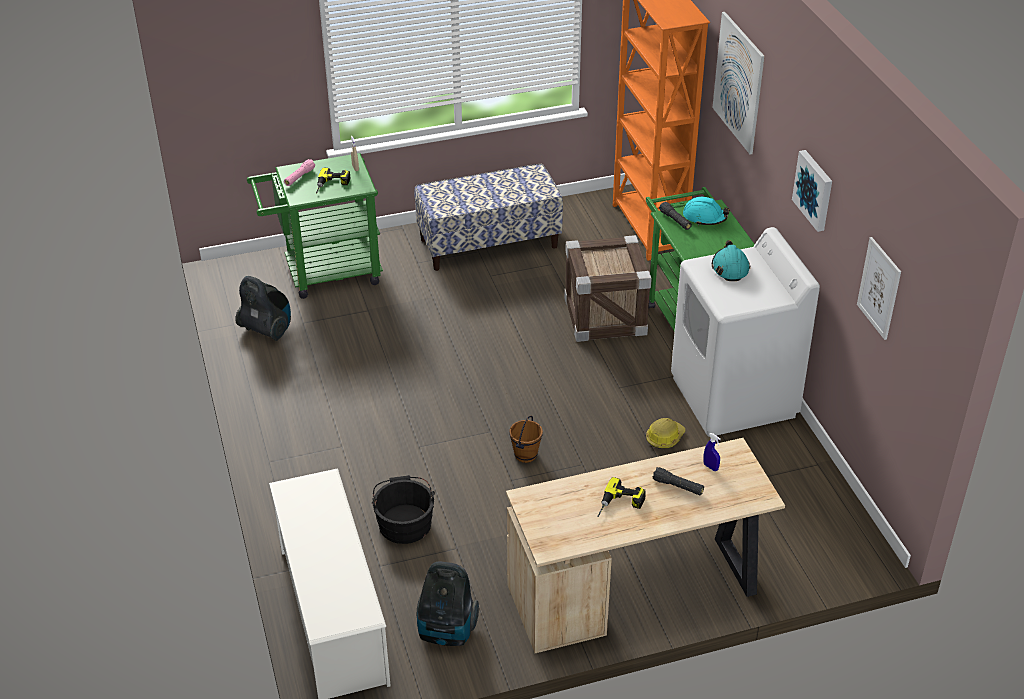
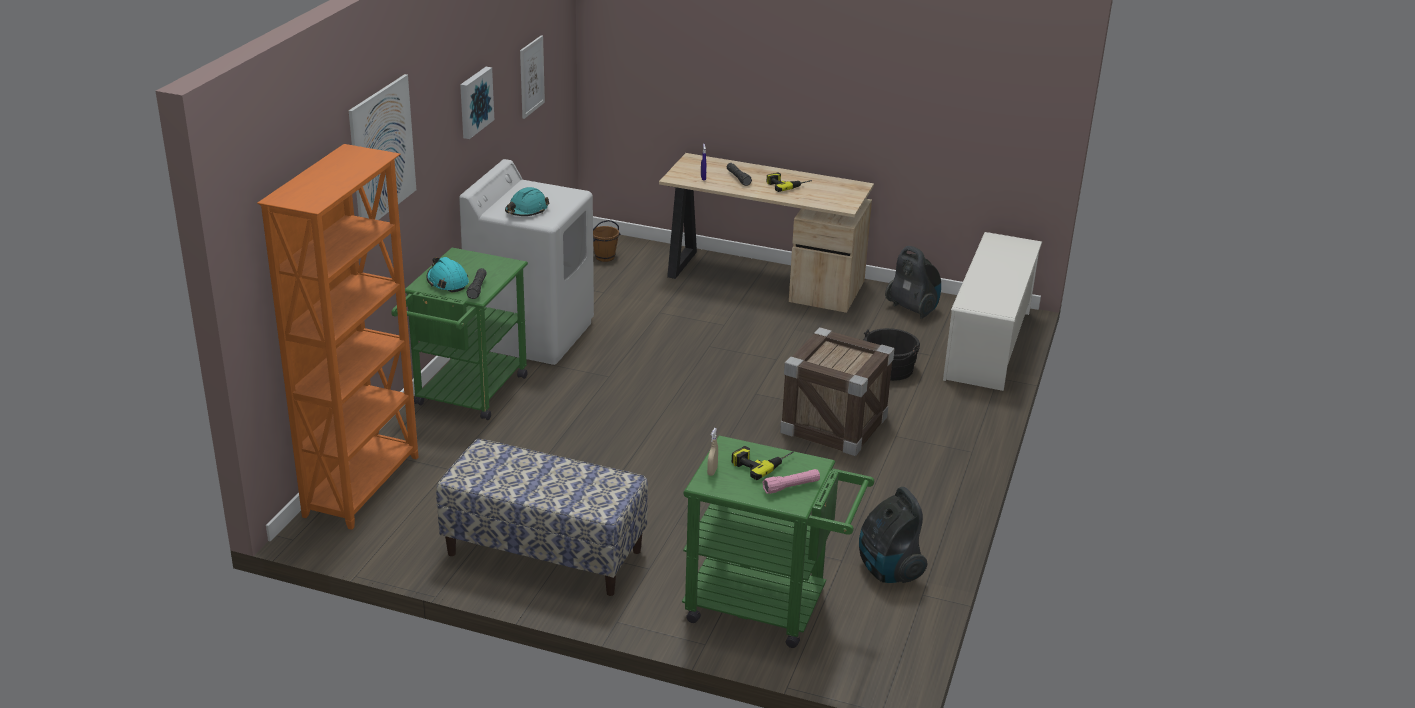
camera: 145 degrees left, 10 degrees down
brown bucket [509,416,543,463] -> brown bucket moved to [593,220,620,262]
crate [564,235,652,342] -> crate moved to [780,327,895,456]
hard hat [646,418,685,449] -> none

